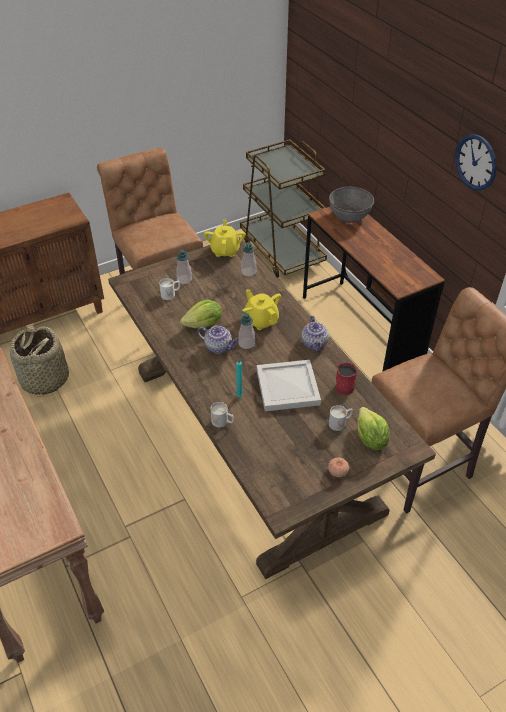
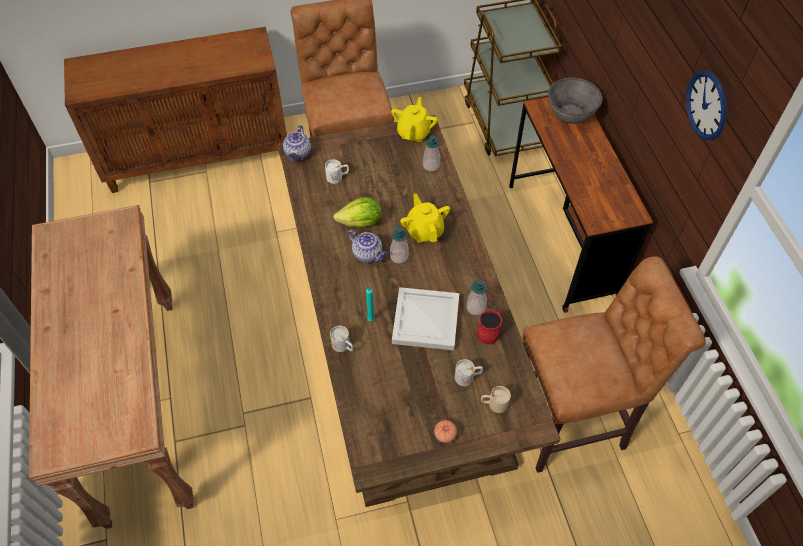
camera: 15 degrees right, 10 degrees up
basket [10,326,69,397] -> none
soap dispenser [176,250,192,284] -> soap dispenser moved to [466,280,487,315]
teapot [301,316,329,351] -> teapot moved to [283,125,311,162]
lettuce [358,407,390,450] -> beige mug [481,386,511,413]

